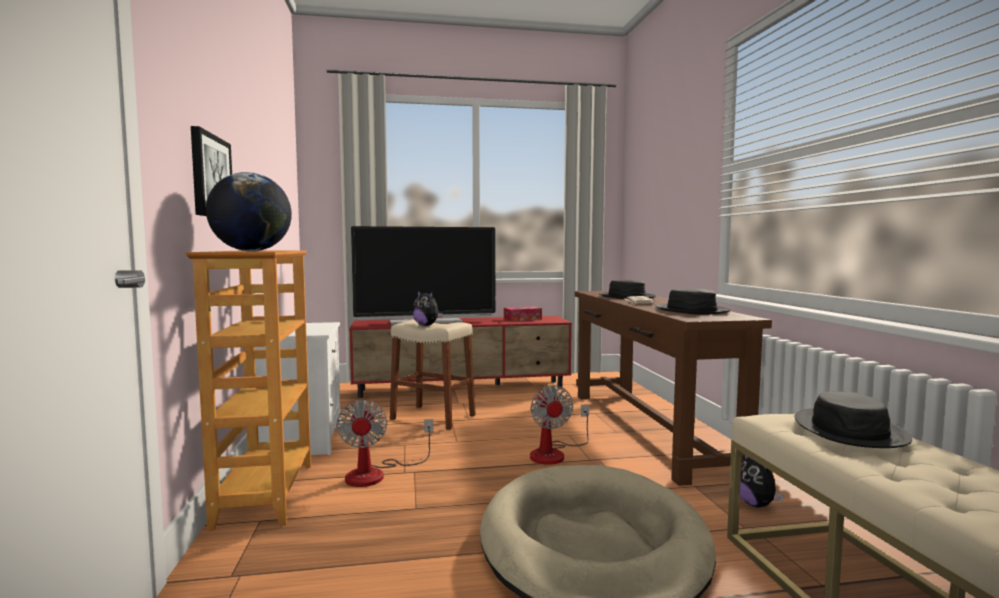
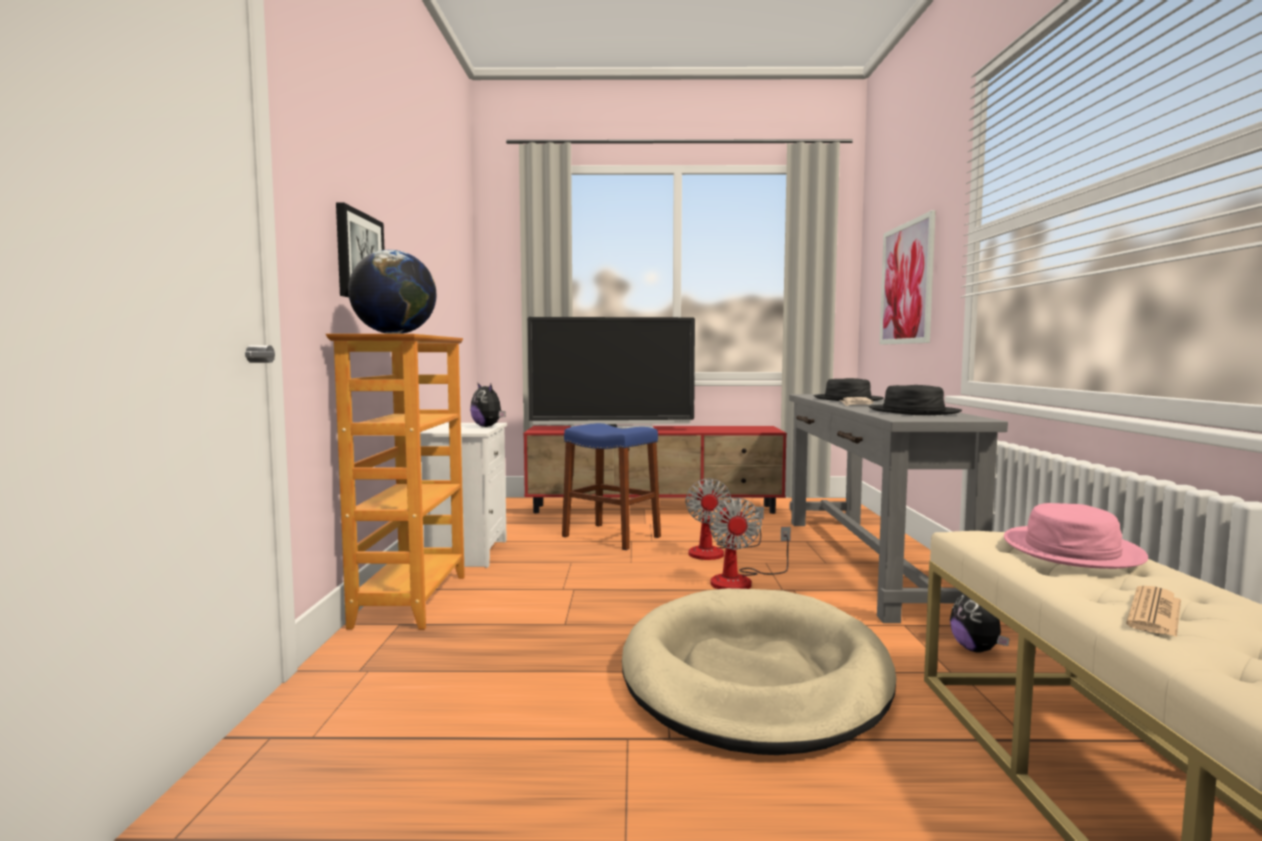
camera: 10 degrees right, 0 degrees up
fan [336,400,433,487] -> fan moved to [686,478,764,560]
beige stool [390,320,476,430] -> blue stool [562,423,661,550]
plush toy [413,290,443,326] -> plush toy moved to [470,382,506,427]
tissue box [504,306,542,321] -> none
brown console table [575,291,772,486] -> grey console table [789,394,1008,623]
black hat [795,392,912,448] -> pink hat [1004,503,1148,569]
none -> picture [880,210,936,345]
none -> newspaper [1126,586,1181,637]

